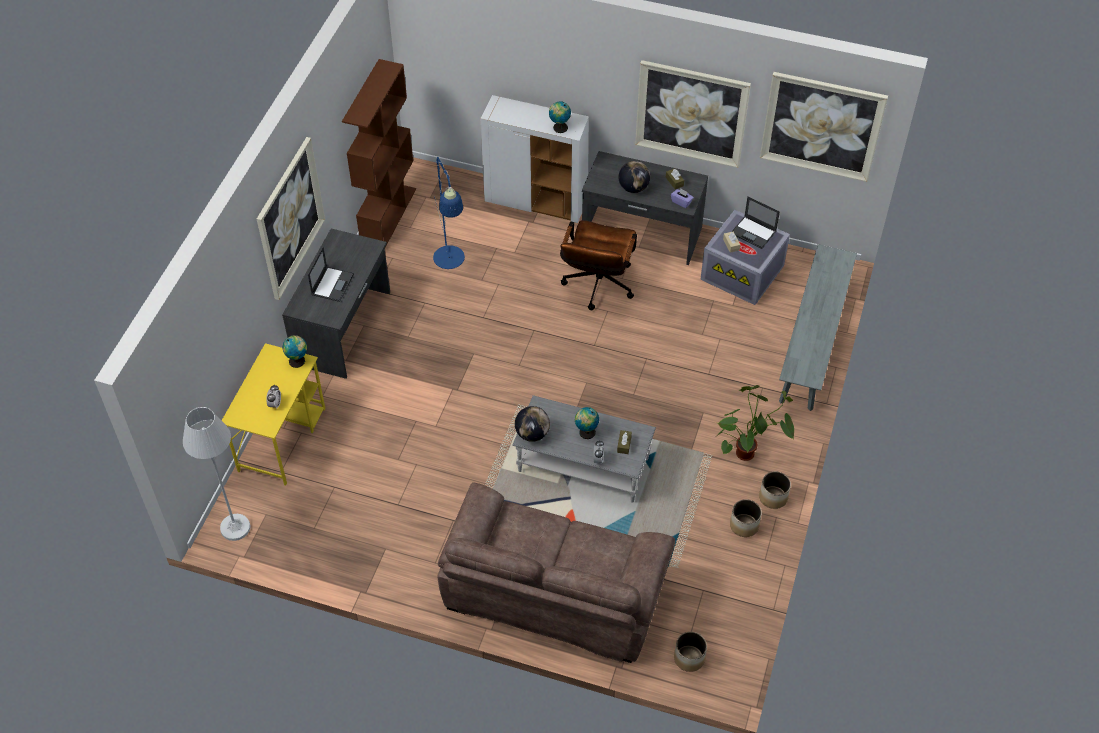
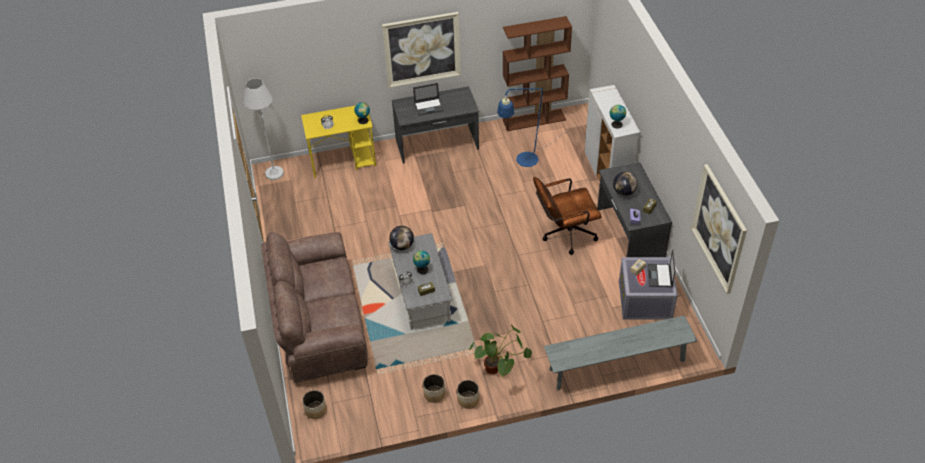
camera: 60 degrees right, 5 degrees down
picture [635,60,751,168] -> none

